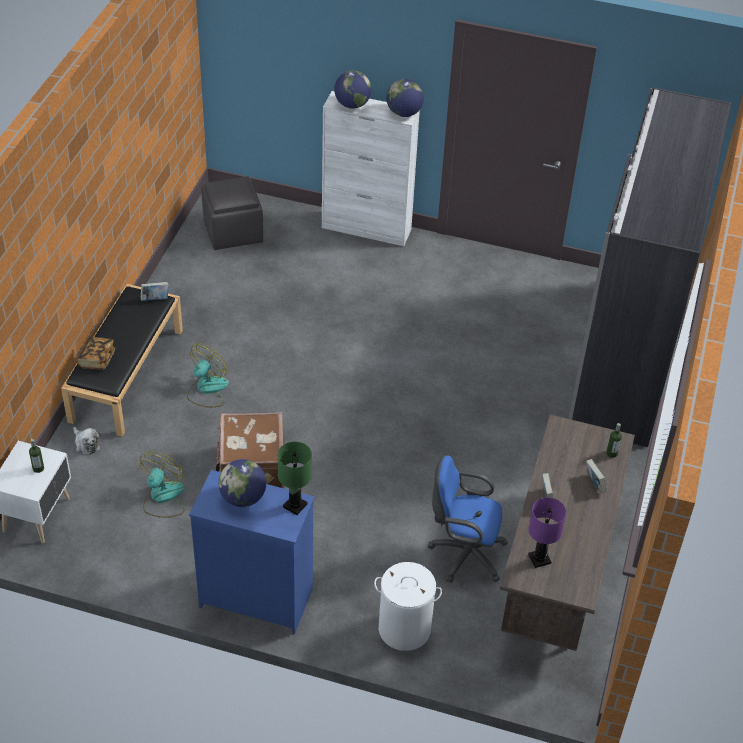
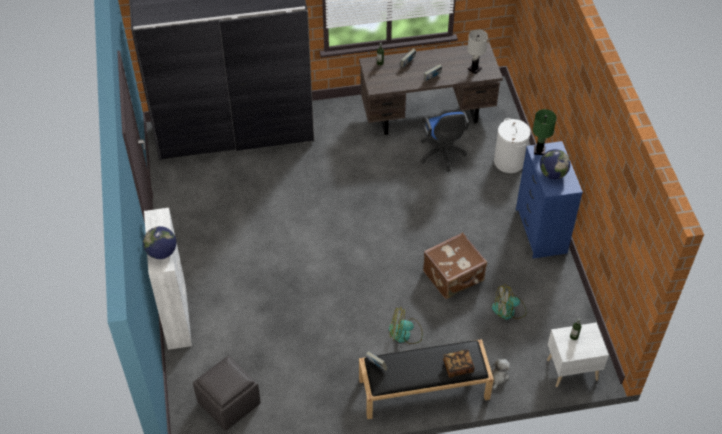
camera: 115 degrees left, 5 degrees up
globe [387,79,424,117] -> none
purple table lamp [528,497,566,568] -> white table lamp [467,29,488,74]

